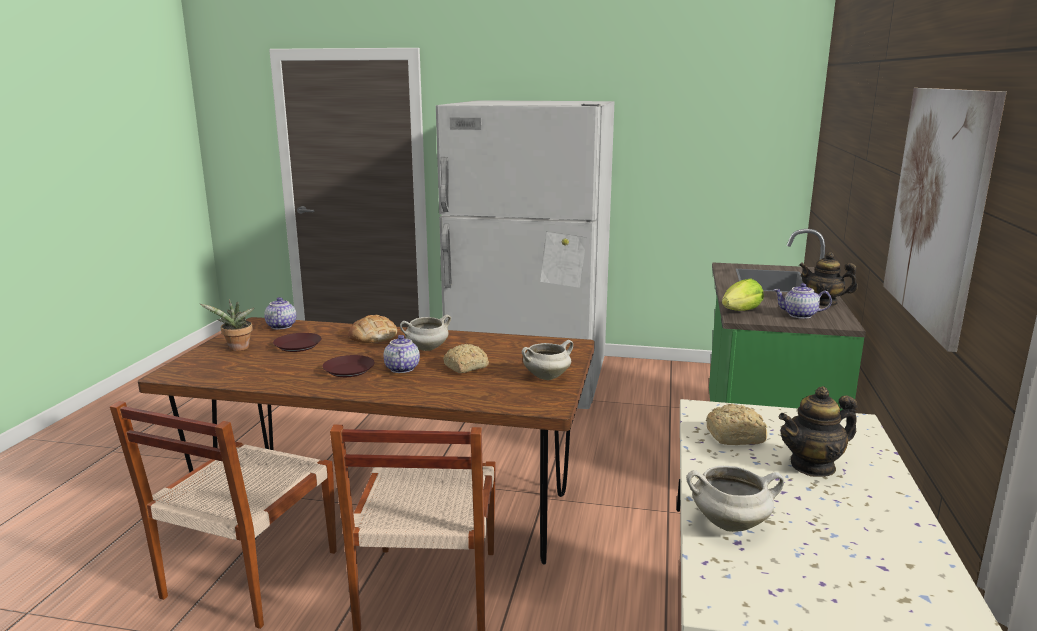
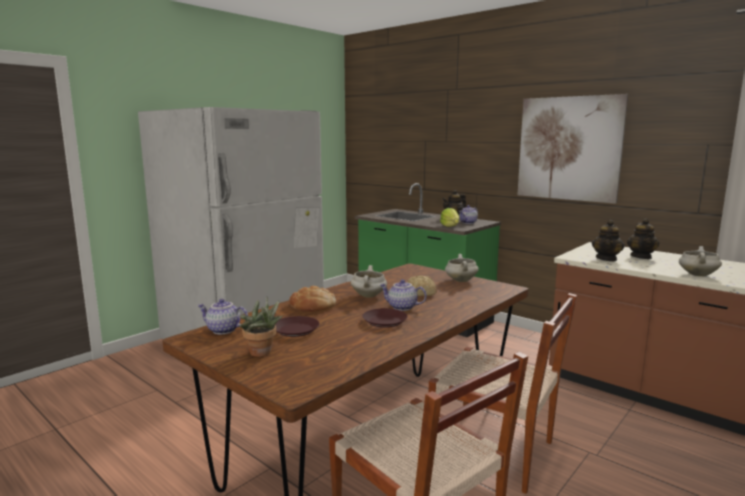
camera: 60 degrees left, 5 degrees down
bread [706,404,767,445] -> teapot [592,220,625,261]

